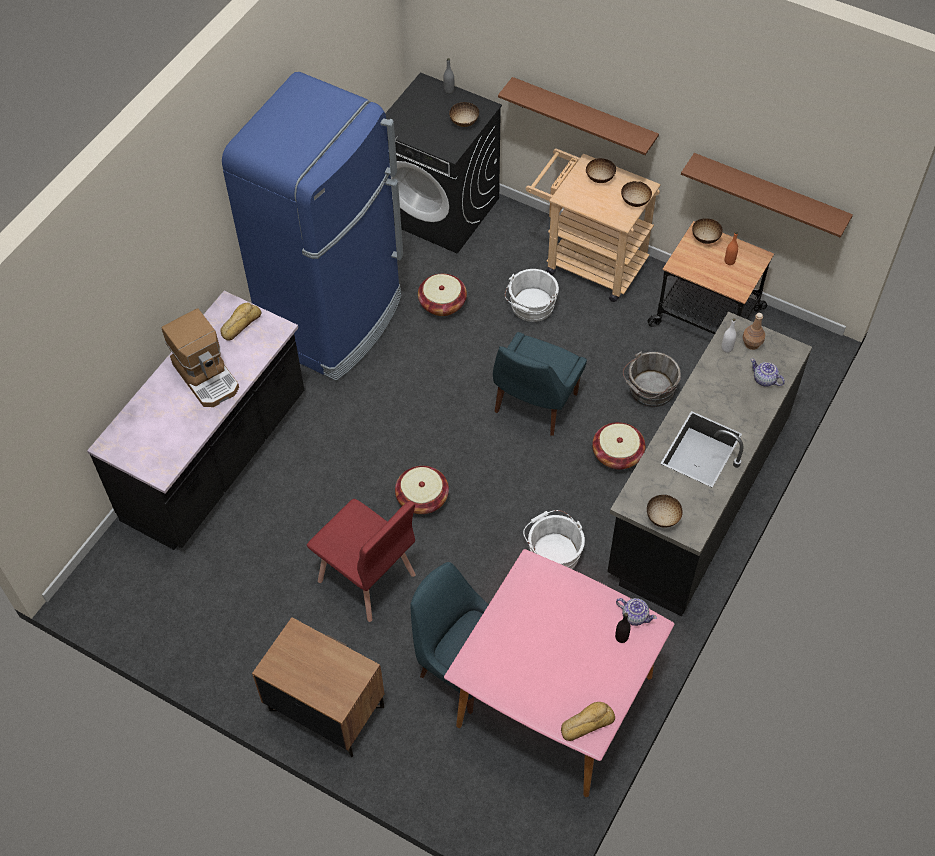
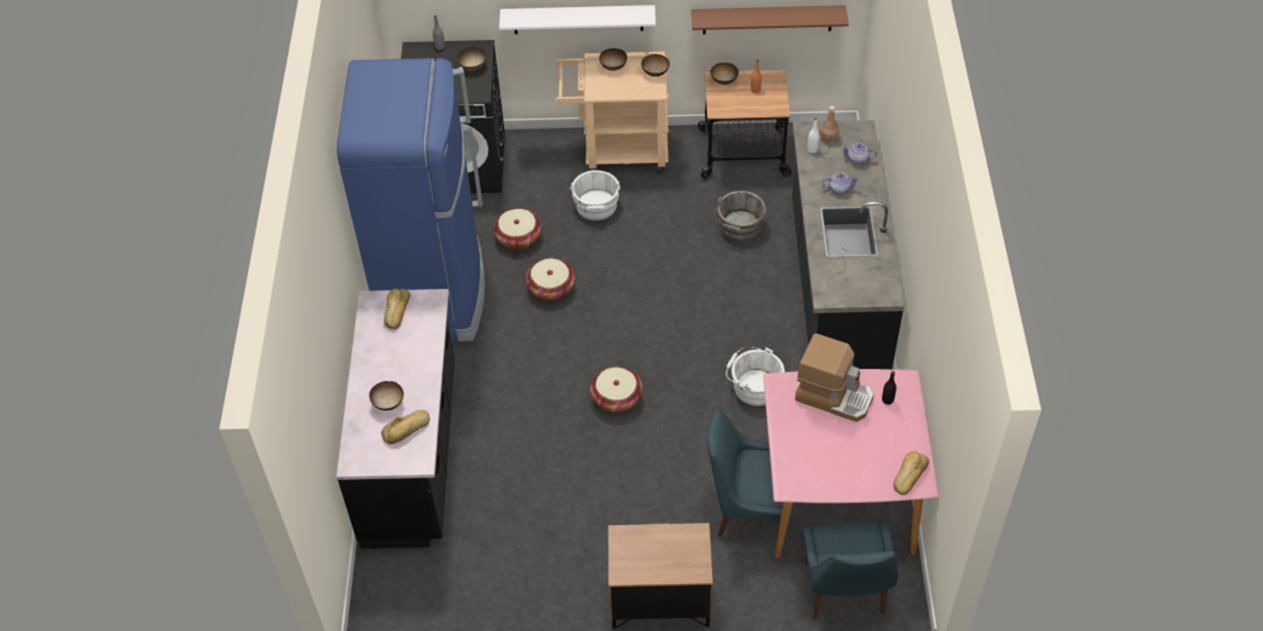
camera: 30 degrees left, 5 degrees down
coffee machine [161,308,239,407] -> coffee machine moved to [795,333,874,422]
red chair [307,499,416,622] -> none
blue chair [493,332,587,436] -> blue chair moved to [803,521,898,619]
brown shelf [498,77,659,155] -> white shelf [499,5,656,34]
basket [592,422,645,469] -> basket moved to [526,258,575,301]
teapot [616,598,657,626] -> teapot moved to [822,173,859,195]
bowl [647,495,683,528] -> bowl moved to [369,380,404,411]
none -> bread [381,410,430,444]

